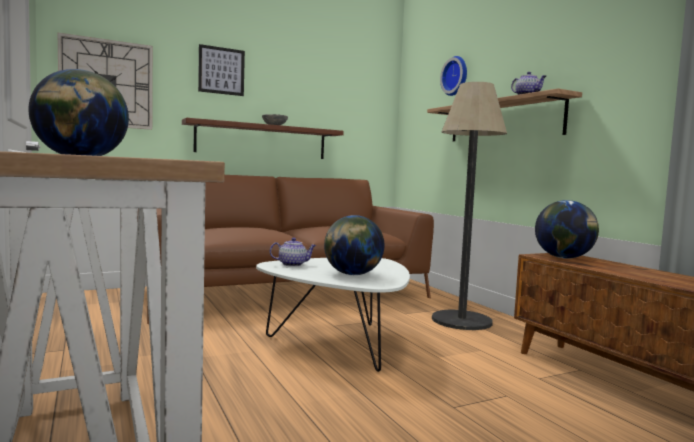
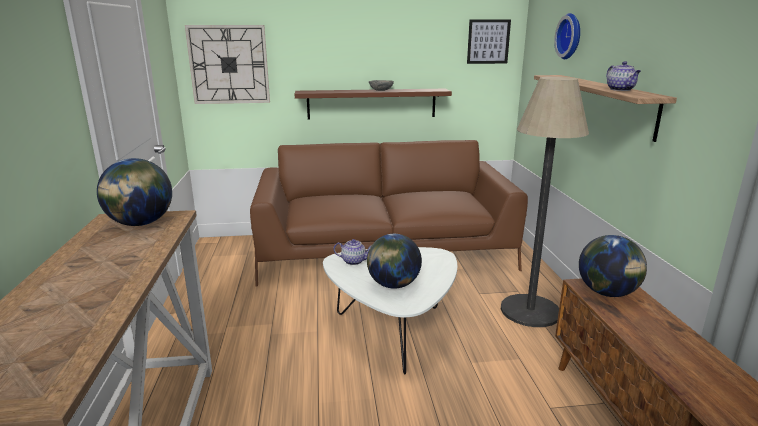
camera: 20 degrees right, 15 degrees up
picture [198,44,245,96] -> picture moved to [467,19,511,64]

